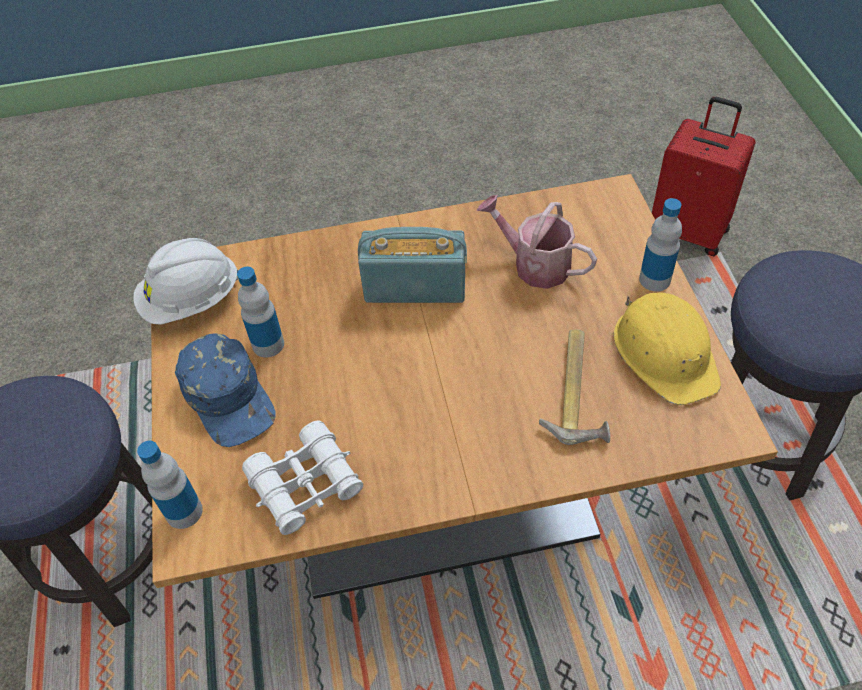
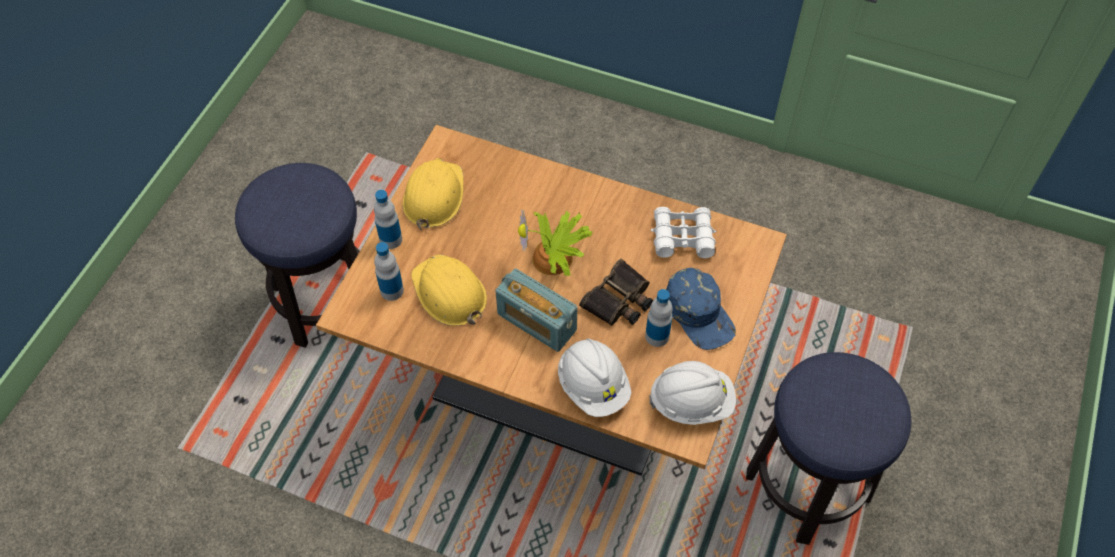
camera: 150 degrees left, 5 degrees up
bottle [137,441,203,529] -> bottle moved to [374,242,404,301]
blue cap [175,334,276,447] -> blue cap turned 150 degrees clockwise [666,268,736,350]
watering can [477,195,597,289] -> yellow hard hat [411,254,487,326]
hammer [539,329,610,445] -> none
red suitcase [652,97,756,256] -> none
none -> potted plant [518,209,592,276]
none -> white hard hat [558,339,632,417]
none -> binoculars [579,259,653,326]

